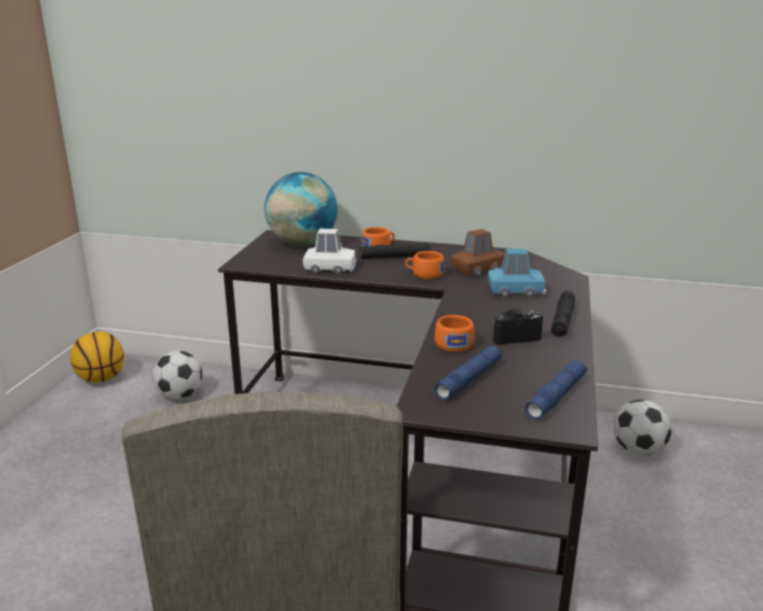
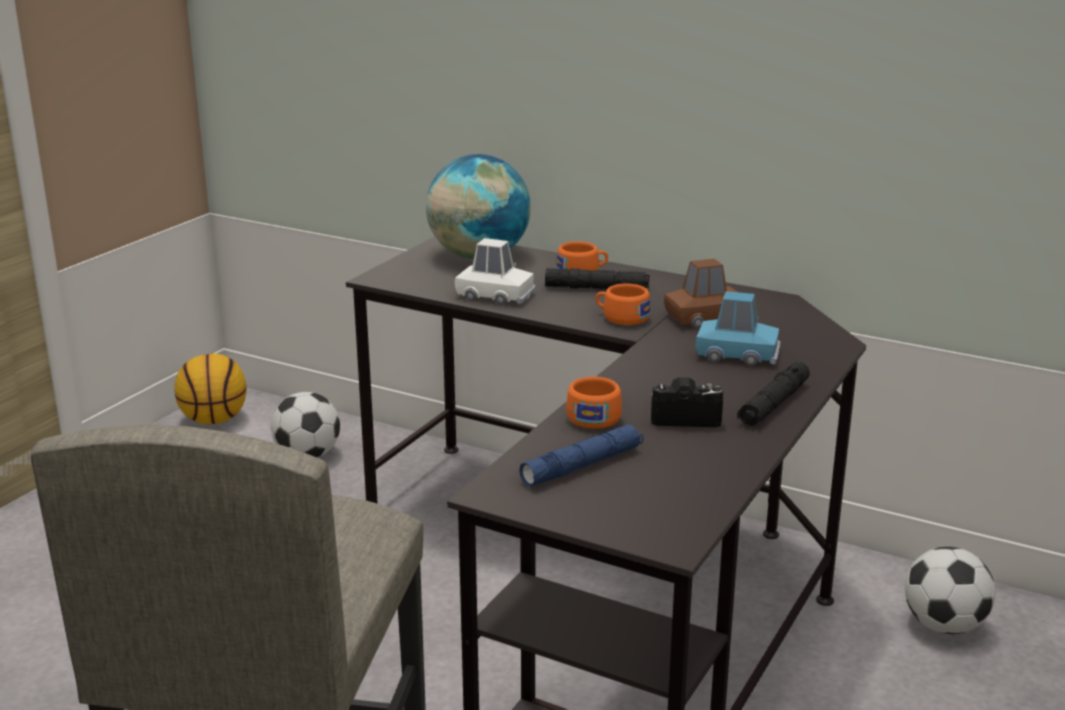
camera: 15 degrees right, 0 degrees up
blue flashlight [525,361,587,420] -> none

